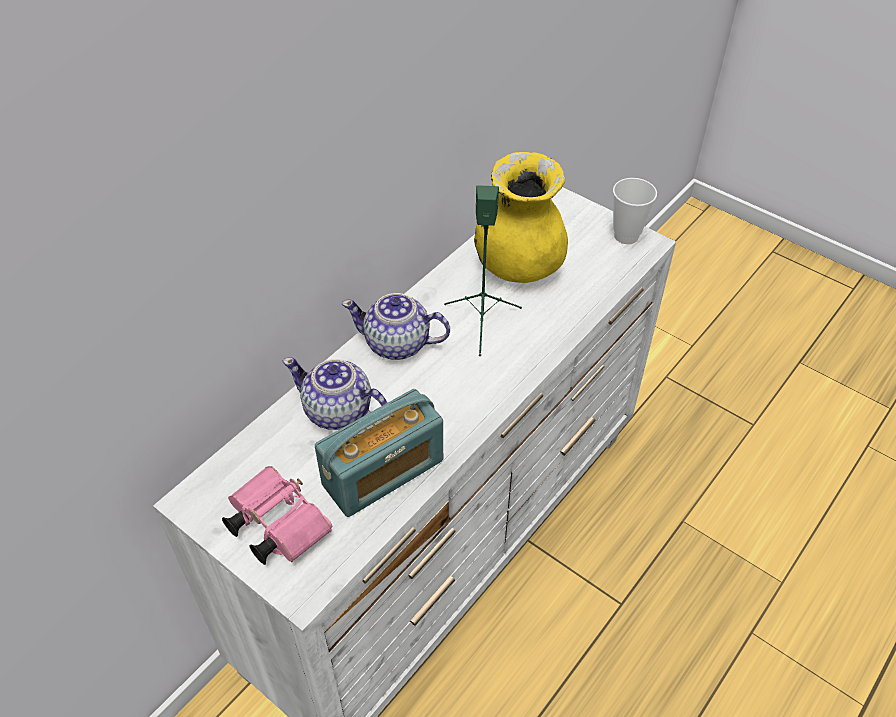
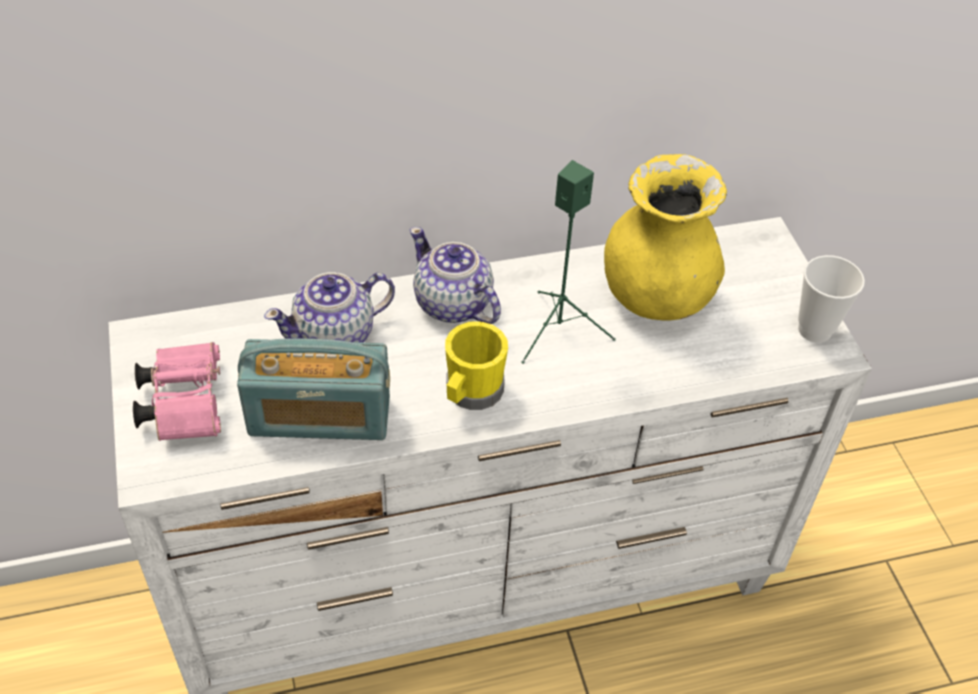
camera: 35 degrees right, 0 degrees up
teapot [282,357,387,430] -> teapot turned 90 degrees counterclockwise [264,272,395,343]
none -> yellow mug [445,321,508,410]

